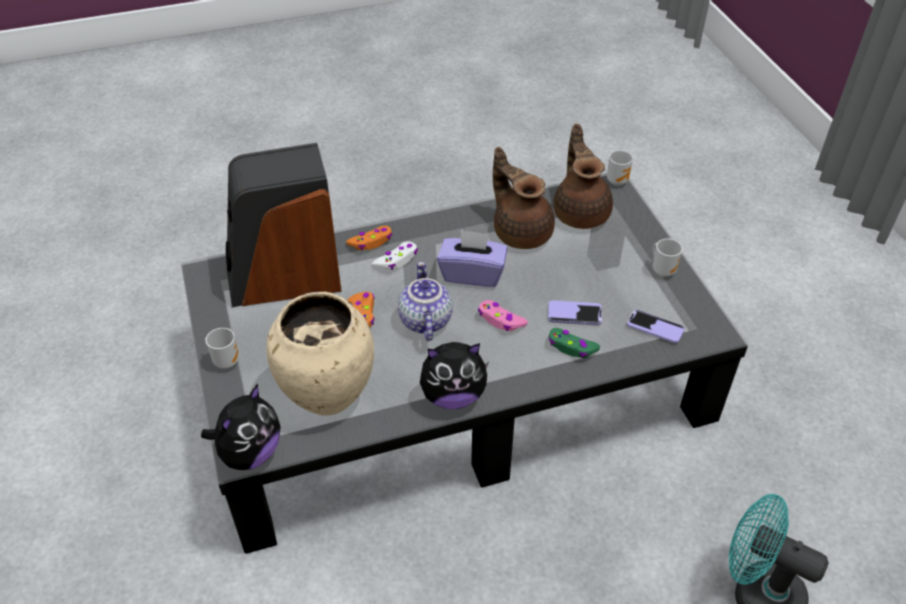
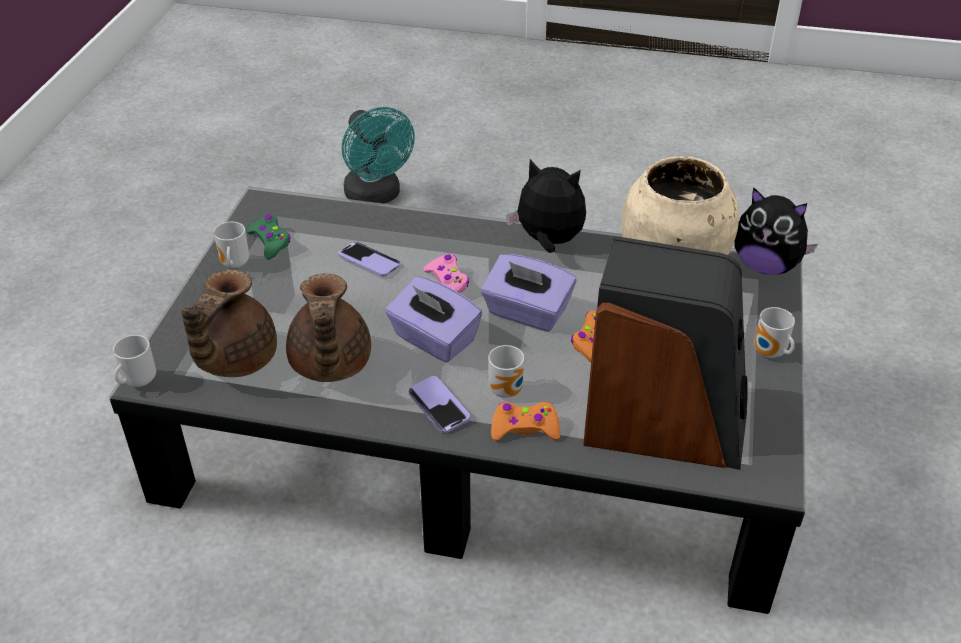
camera: 150 degrees left, 5 degrees down
plush toy [201,384,280,470] -> plush toy turned 120 degrees counterclockwise [735,187,818,275]
white game controller [372,241,418,270] -> mug [488,345,526,398]
teapot [398,261,453,341] -> purple tissue box [481,254,577,332]
green game controller [549,328,600,358] -> green game controller moved to [246,214,290,260]
phone [627,310,685,343] -> phone moved to [408,376,471,434]

